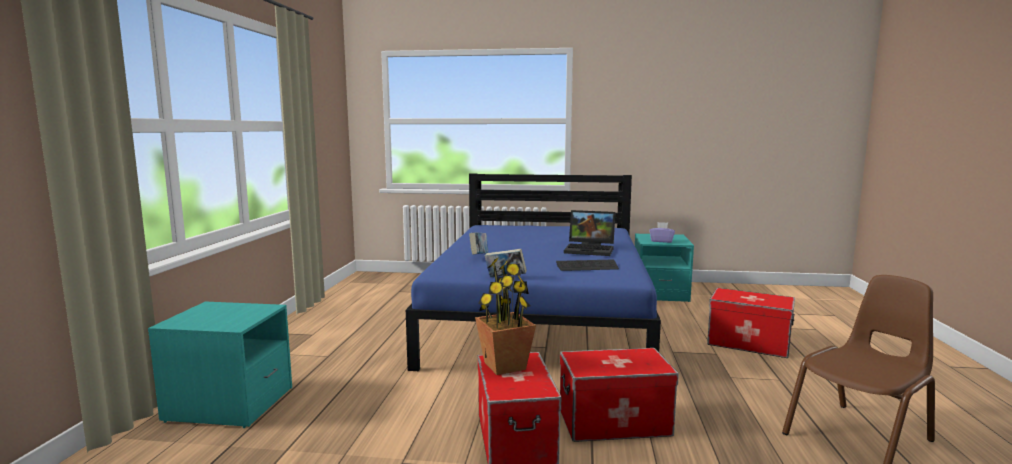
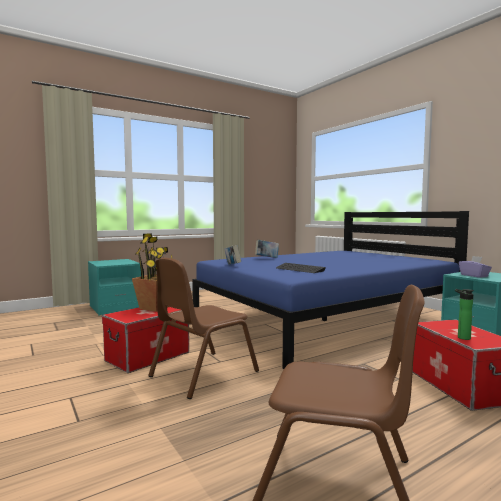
camera: 50 degrees right, 5 degrees down
storage box [560,348,679,442] -> brown chair [148,258,259,399]
laptop [564,210,615,256] -> none
none -> bottle [455,289,474,340]

